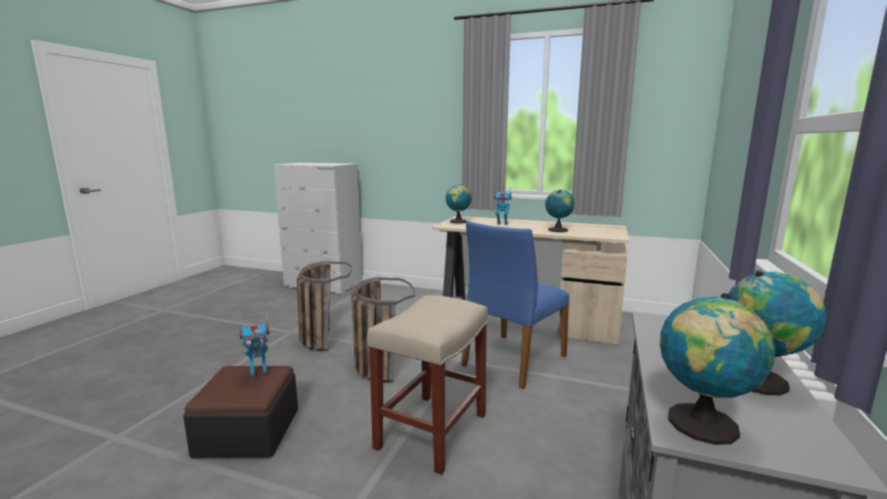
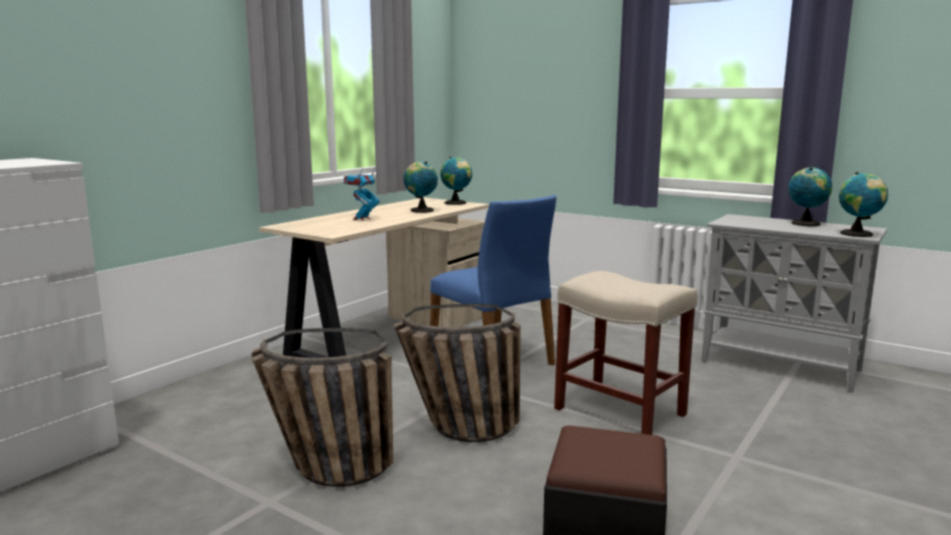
camera: 75 degrees left, 0 degrees up
toy robot [239,316,269,382] -> none
globe [446,184,472,224] -> globe moved to [440,157,472,205]

